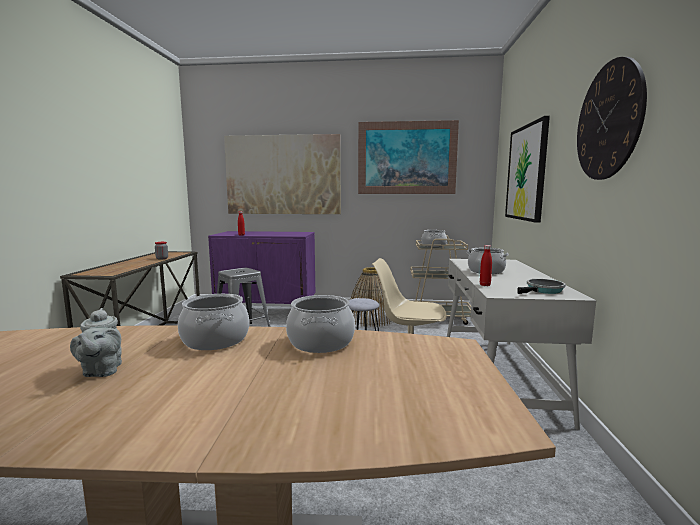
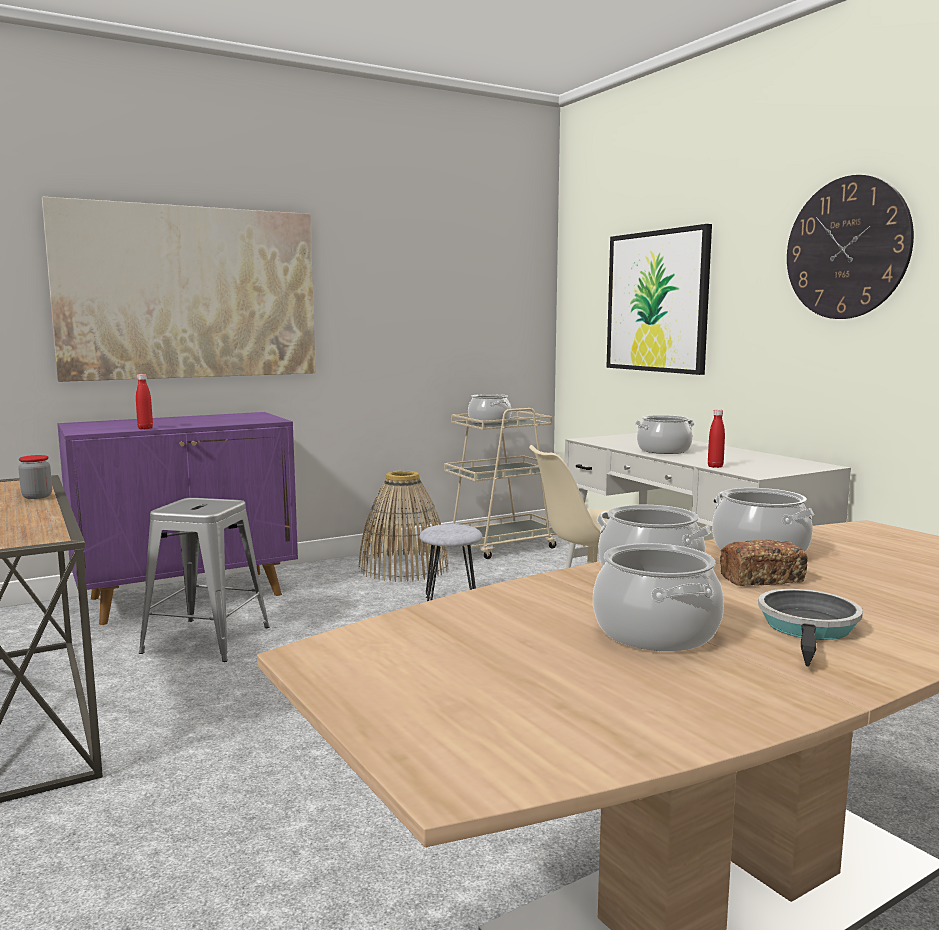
camera: 35 degrees left, 0 degrees up
grey teapot [70,308,122,377] -> cooking pot [593,543,724,651]
picture [358,120,459,194] -> none
frying pan [517,279,566,294] -> frying pan moved to [758,589,863,667]
none -> bread [720,540,808,586]

